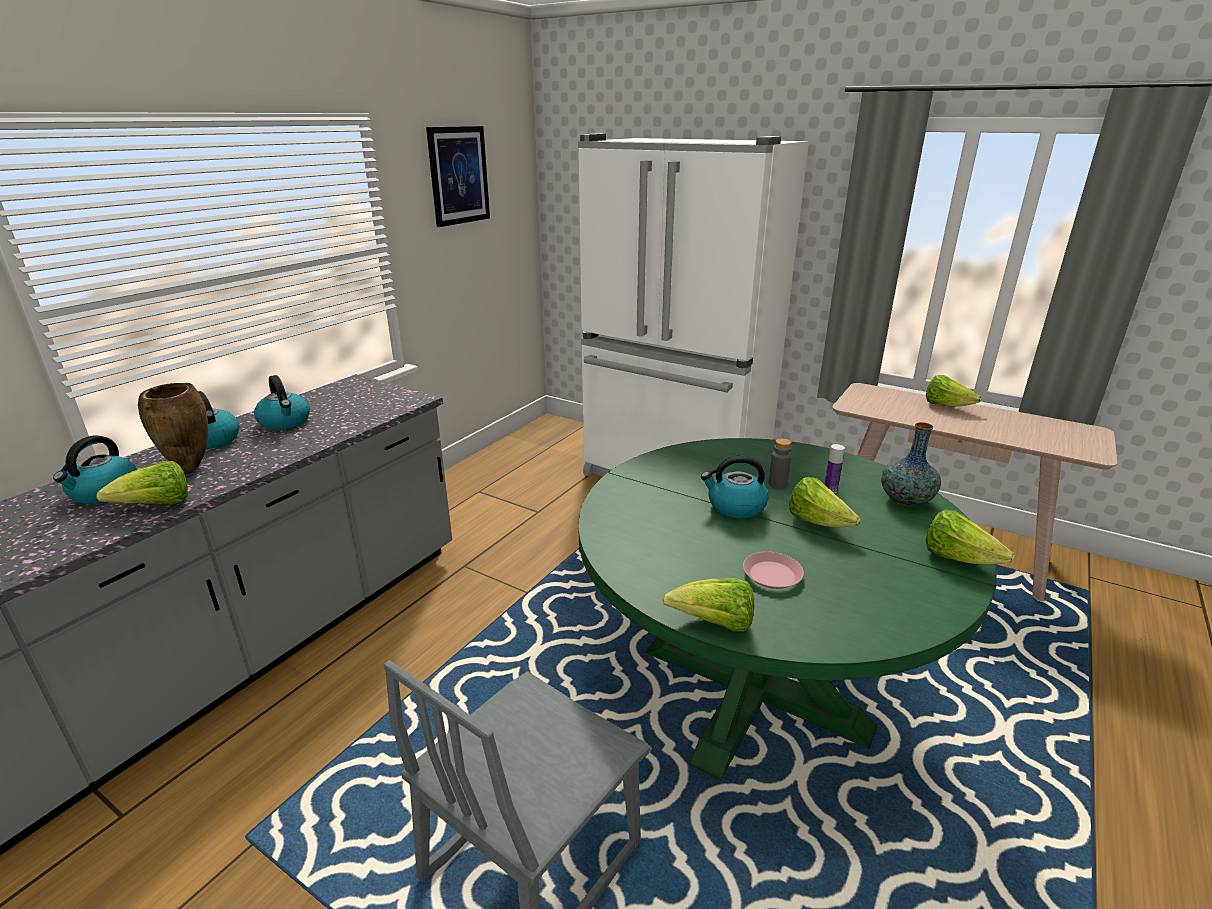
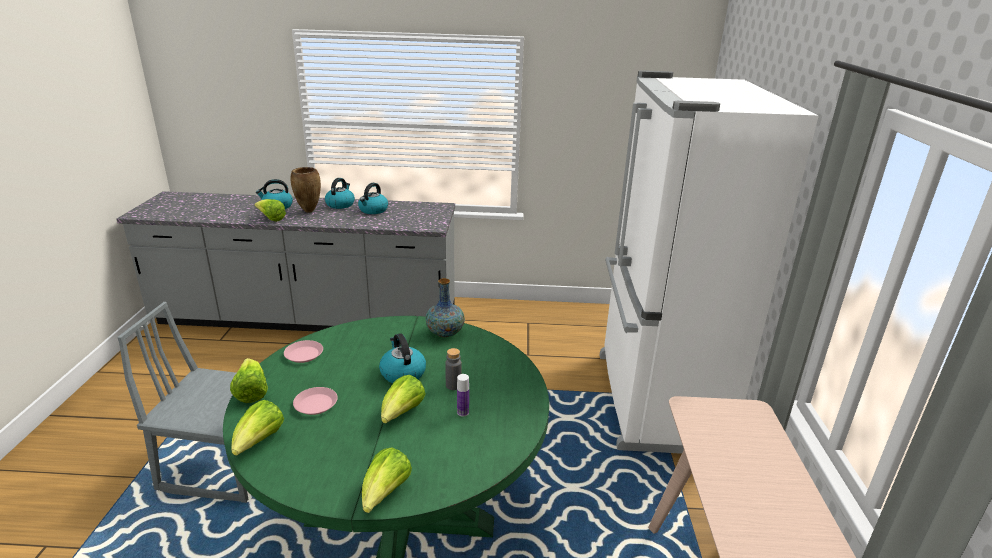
camera: 60 degrees right, 0 degrees up
picture [426,126,490,227] -> none
vase [882,422,941,506] -> vase moved to [425,278,465,337]
lettuce [926,375,981,406] -> lettuce moved to [231,400,284,456]
none -> pink plate [284,340,323,363]

